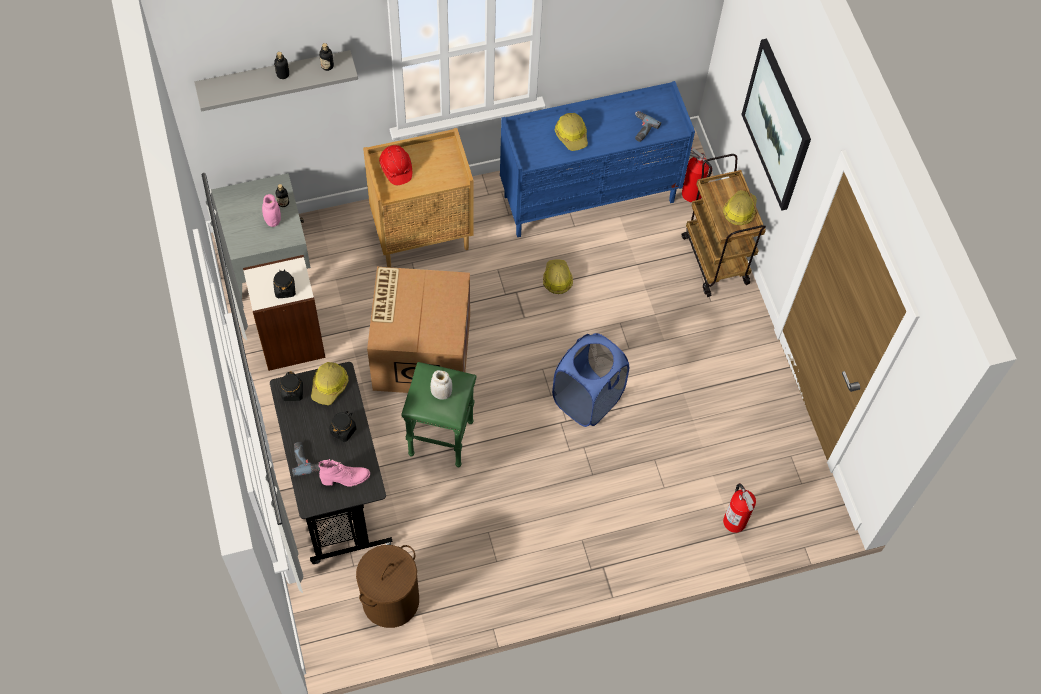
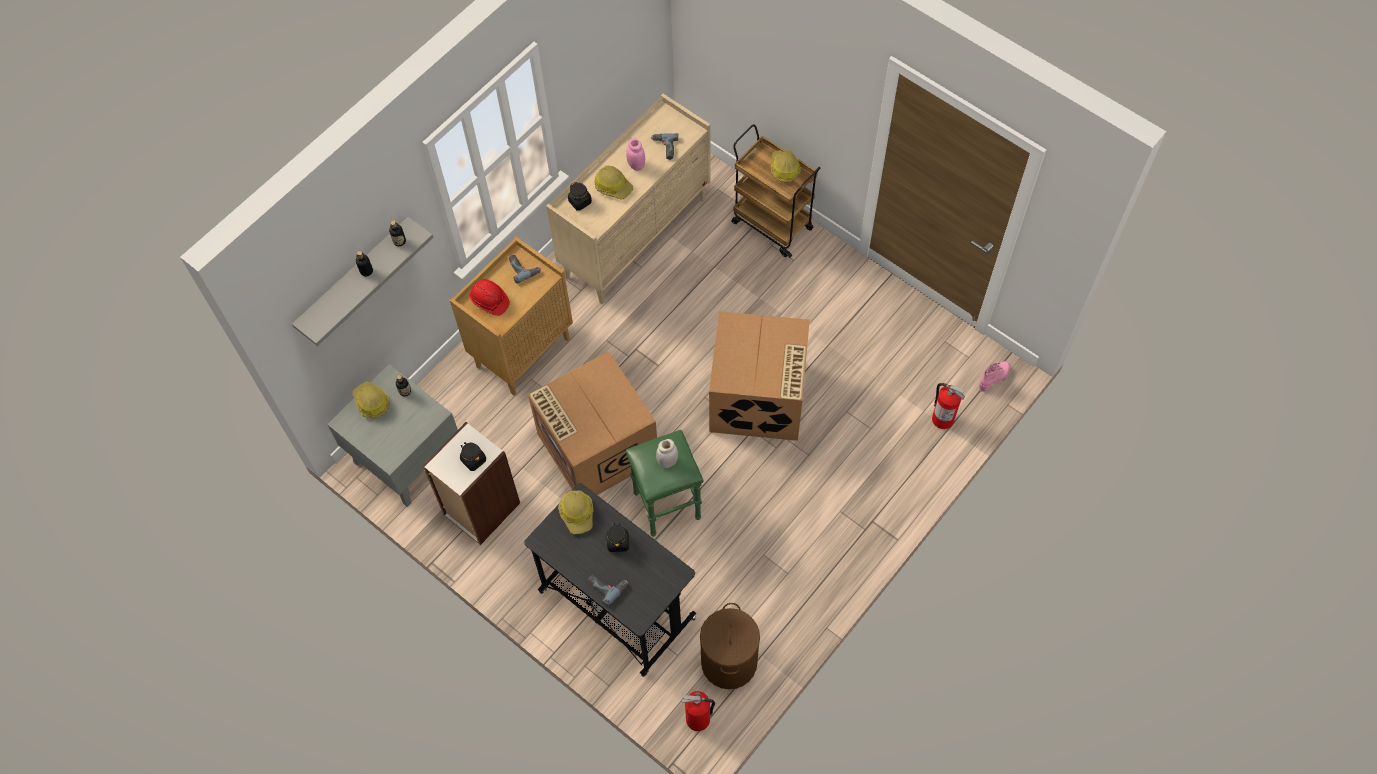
camera: 30 degrees left, 0 degrees up
pink jar [262,194,281,227] -> pink jar moved to [626,138,645,171]
black jar [280,371,303,401] -> black jar moved to [568,182,592,211]
pink boot [318,459,370,487] -> pink boot moved to [979,361,1010,392]
blue cabinet [500,81,695,237] -> beige cabinet [546,94,711,304]
hard hat [543,259,573,294] -> hard hat moved to [353,382,390,418]
blue laundry basket [552,333,629,427] -> cardboard box [709,311,810,441]
fire extinguisher [682,147,712,202] -> fire extinguisher moved to [682,691,715,731]
picture [741,39,811,211] -> none
none -> power drill [509,255,541,284]

